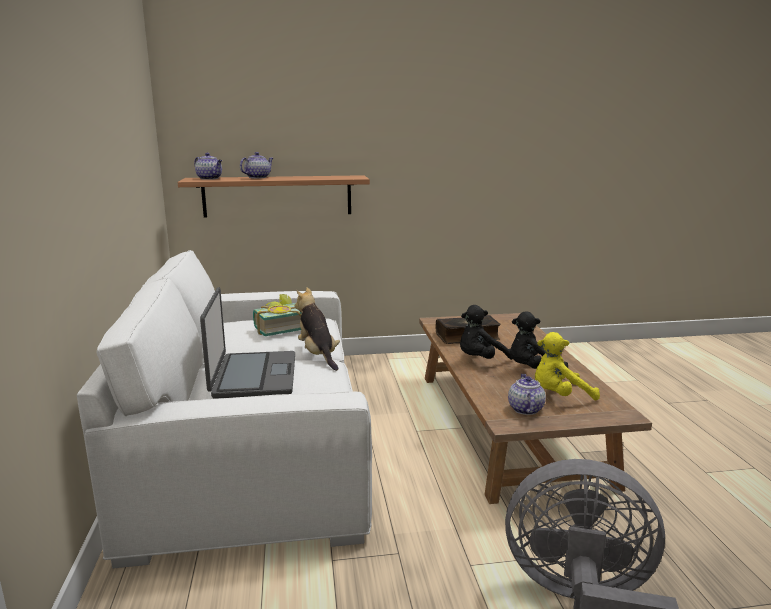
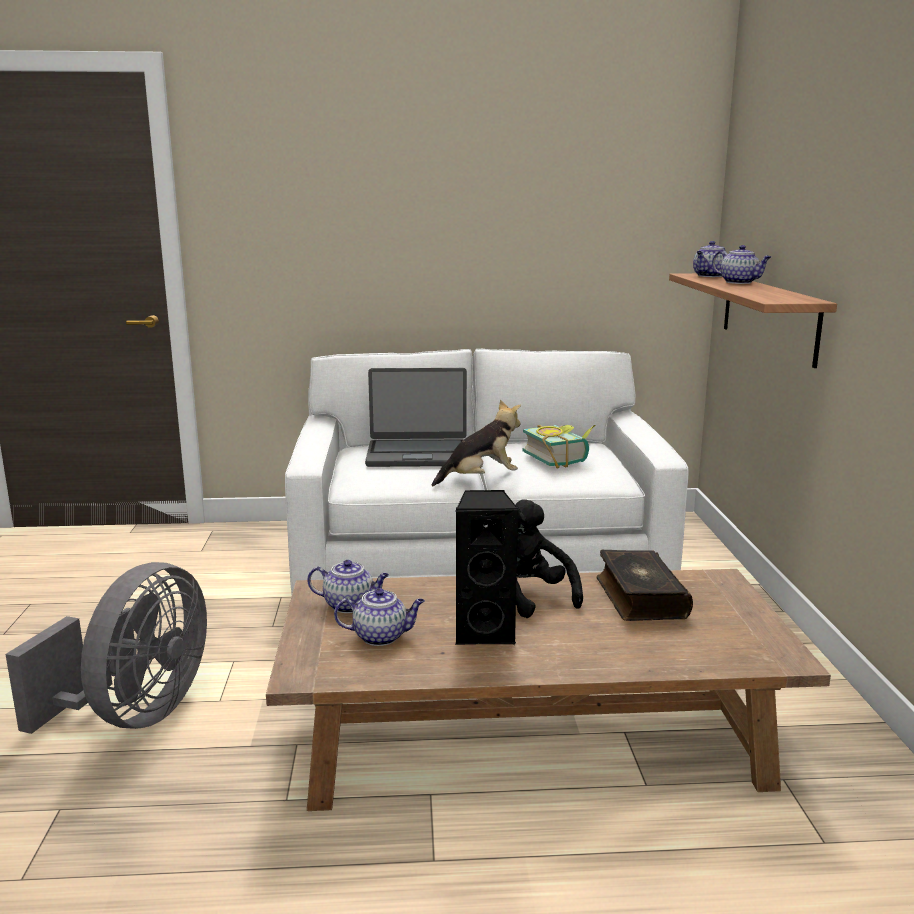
camera: 95 degrees right, 0 degrees up
black plush toy [510,311,568,369] -> black speaker [455,490,519,645]
yellow plush toy [535,332,600,400] -> teapot [334,588,425,646]

